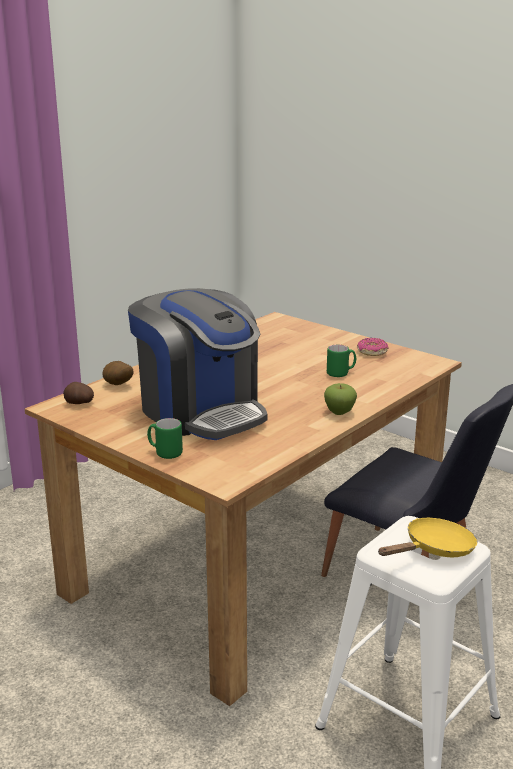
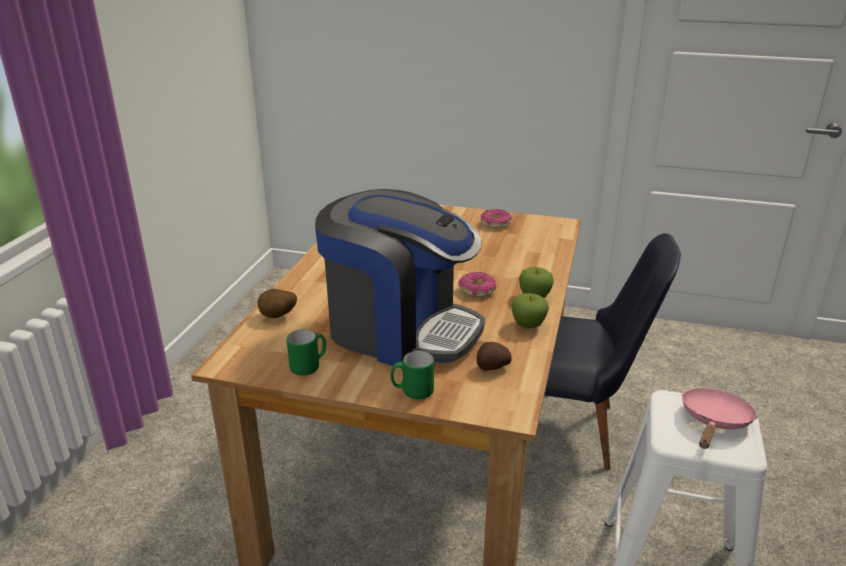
camera: 25 degrees left, 5 degrees up
potato [63,382,94,404] -> potato moved to [477,342,512,371]
green mug [327,345,356,377] -> green mug moved to [287,329,326,376]
yellow frying pan [378,518,477,557] -> pink frying pan [682,388,758,449]
none -> donut [458,272,496,297]
none -> apple [511,293,549,329]

